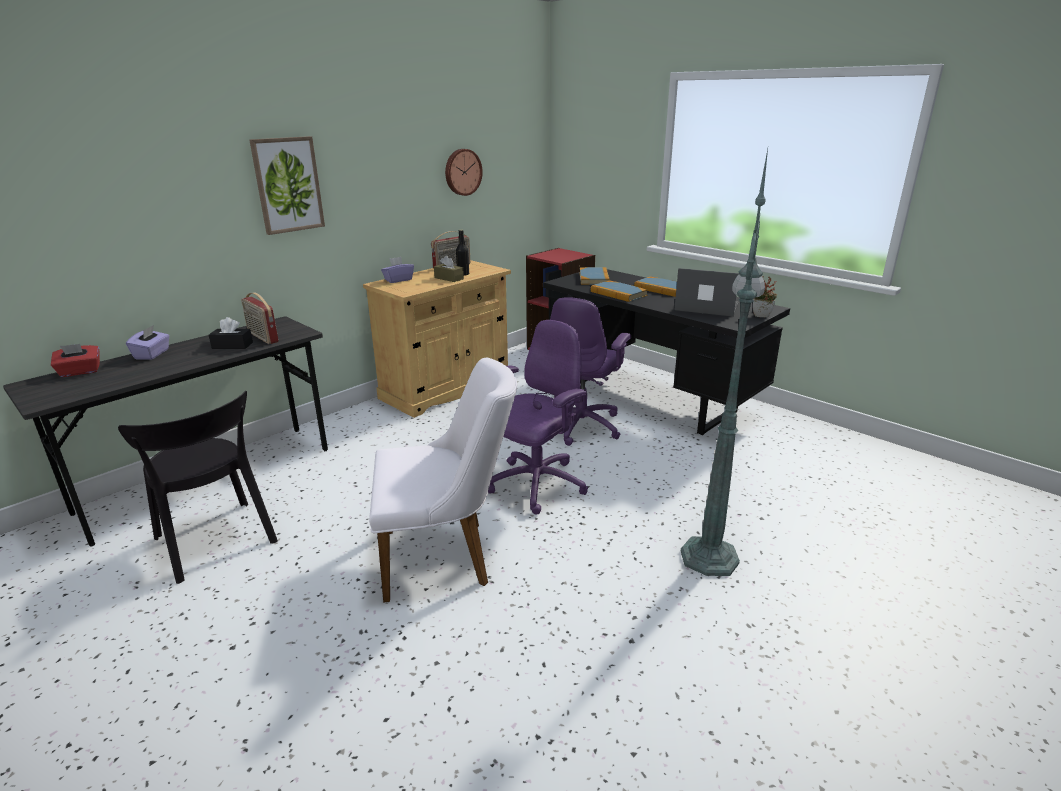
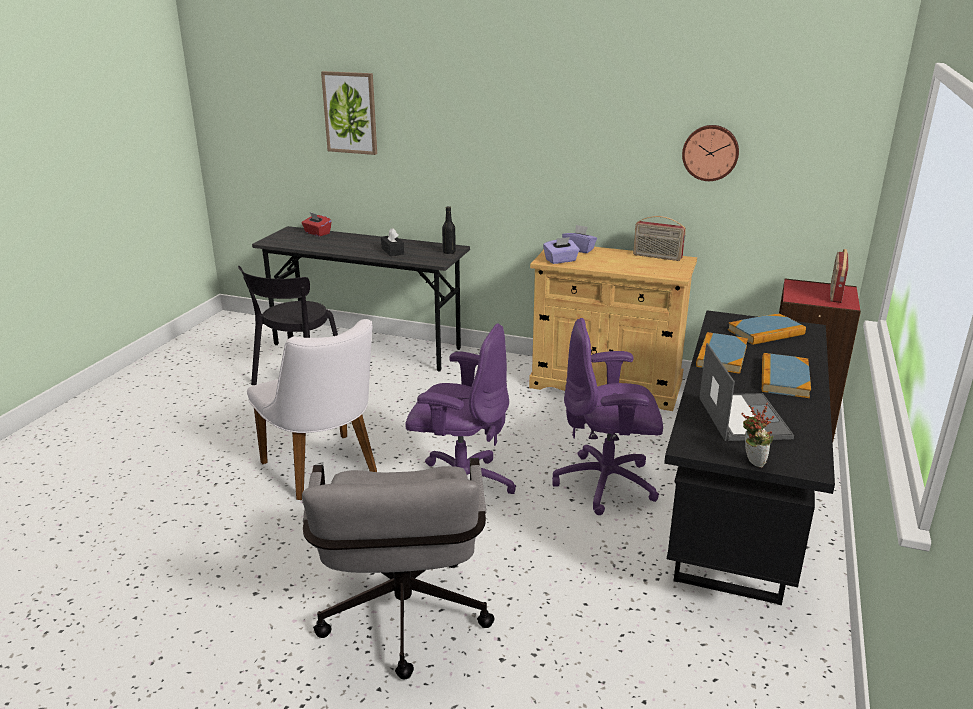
camera: 65 degrees right, 0 degrees up
purple tissue box [126,325,170,360] -> purple tissue box moved to [543,237,580,264]
radio [241,292,279,344] -> radio moved to [830,249,848,303]
picture [249,136,325,235] -> picture moved to [321,71,377,155]
brown tissue box [434,256,464,282] -> none
black bottle [456,230,469,276] -> black bottle moved to [442,206,456,254]
green floor lamp [681,149,768,576] -> grey office chair [302,458,494,679]

